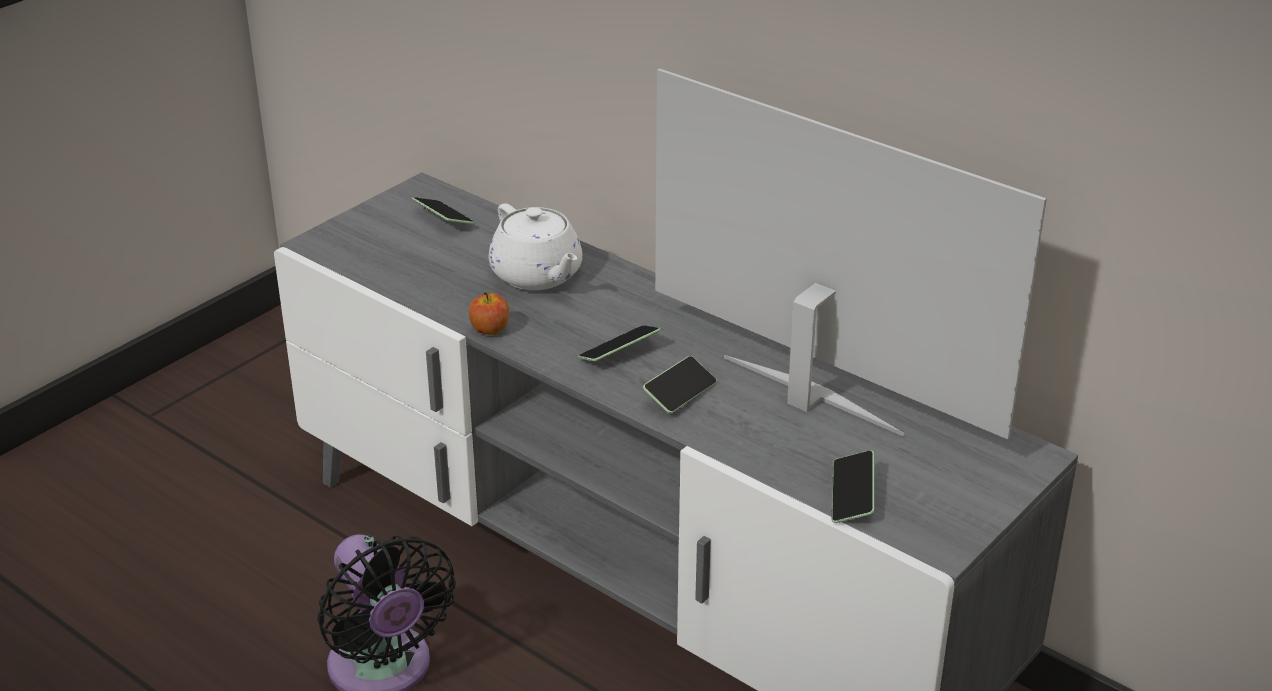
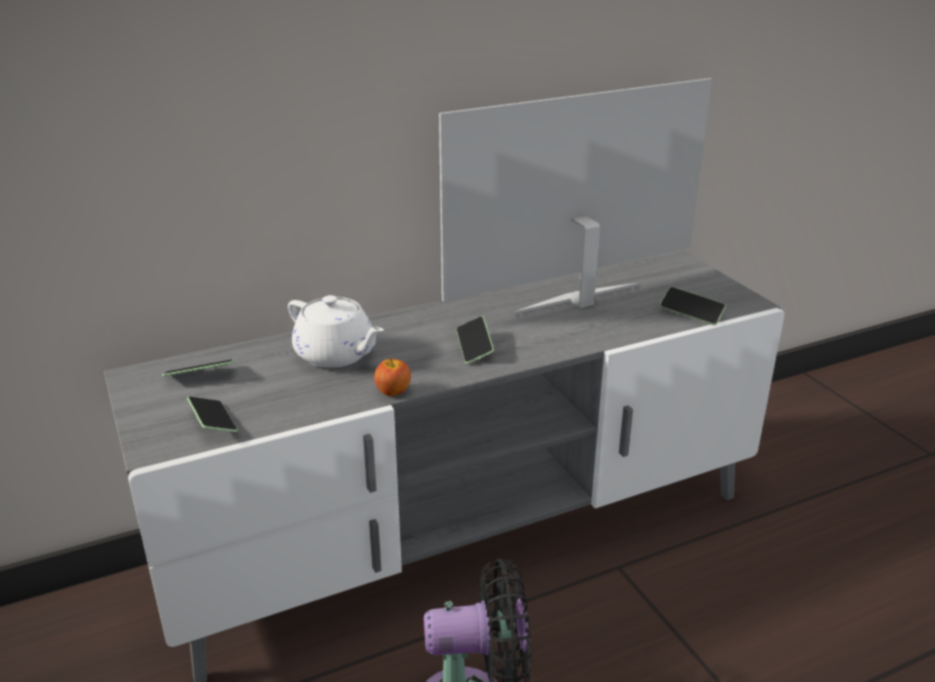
camera: 65 degrees left, 5 degrees down
white teapot [489,203,582,290] -> white teapot turned 45 degrees clockwise [288,295,384,368]
phone [643,356,717,414] -> phone moved to [187,396,238,432]

